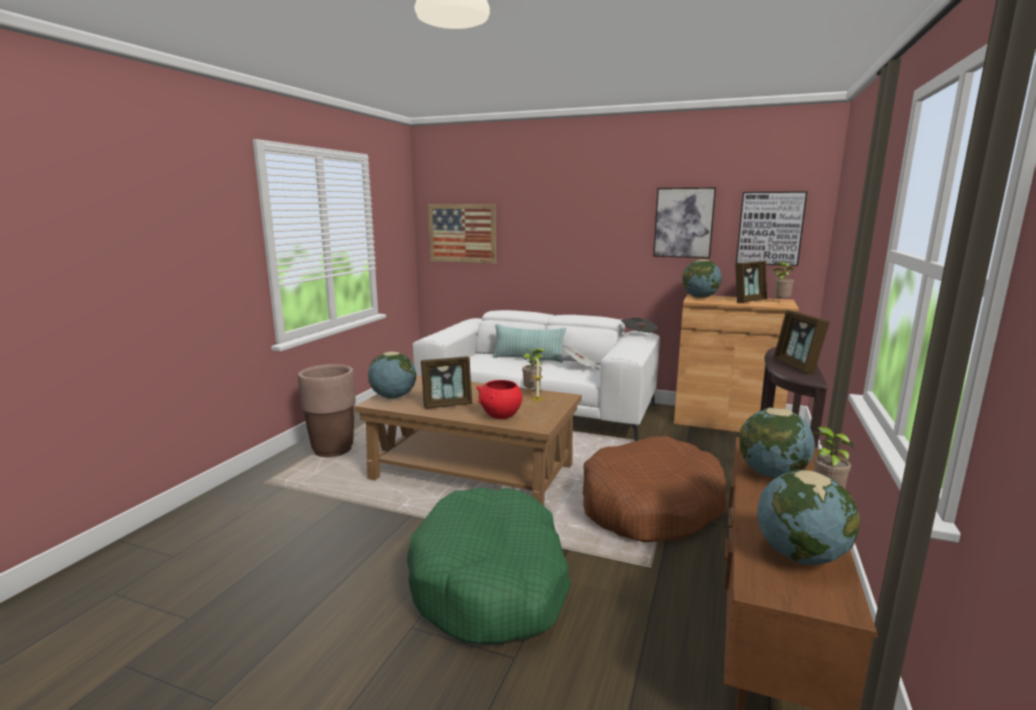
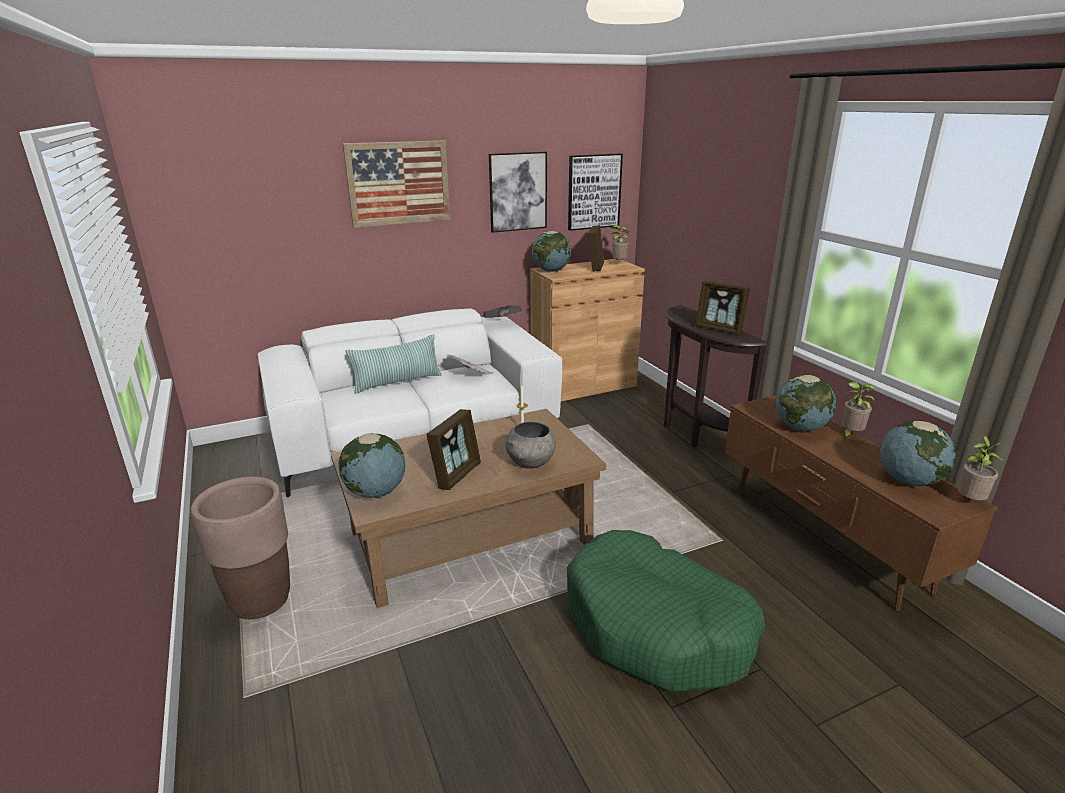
camera: 45 degrees left, 10 degrees up
picture [428,204,496,264] -> picture moved to [343,140,450,228]
red bowl [476,380,522,419] -> grey bowl [506,422,556,469]
potted plant [522,348,546,389] -> potted plant moved to [958,436,1002,500]
brown dog bed [583,436,727,542] -> none

